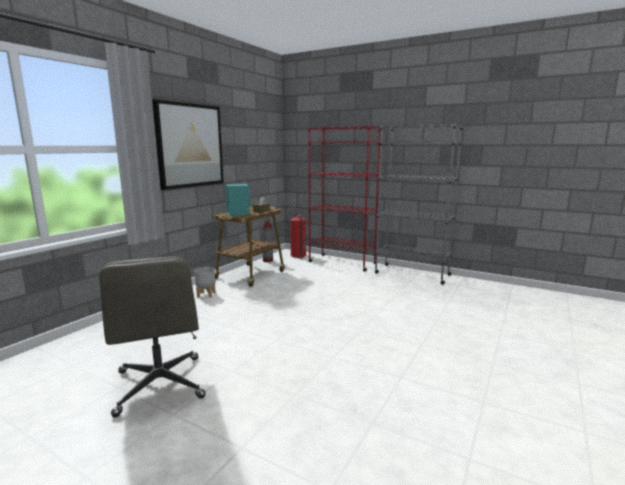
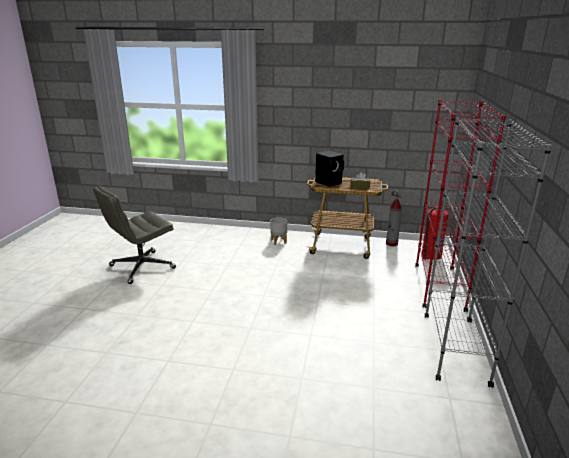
camera: 70 degrees right, 10 degrees up
picture [152,99,224,190] -> none
turquoise speaker [226,184,250,216] -> black speaker [315,151,344,187]

